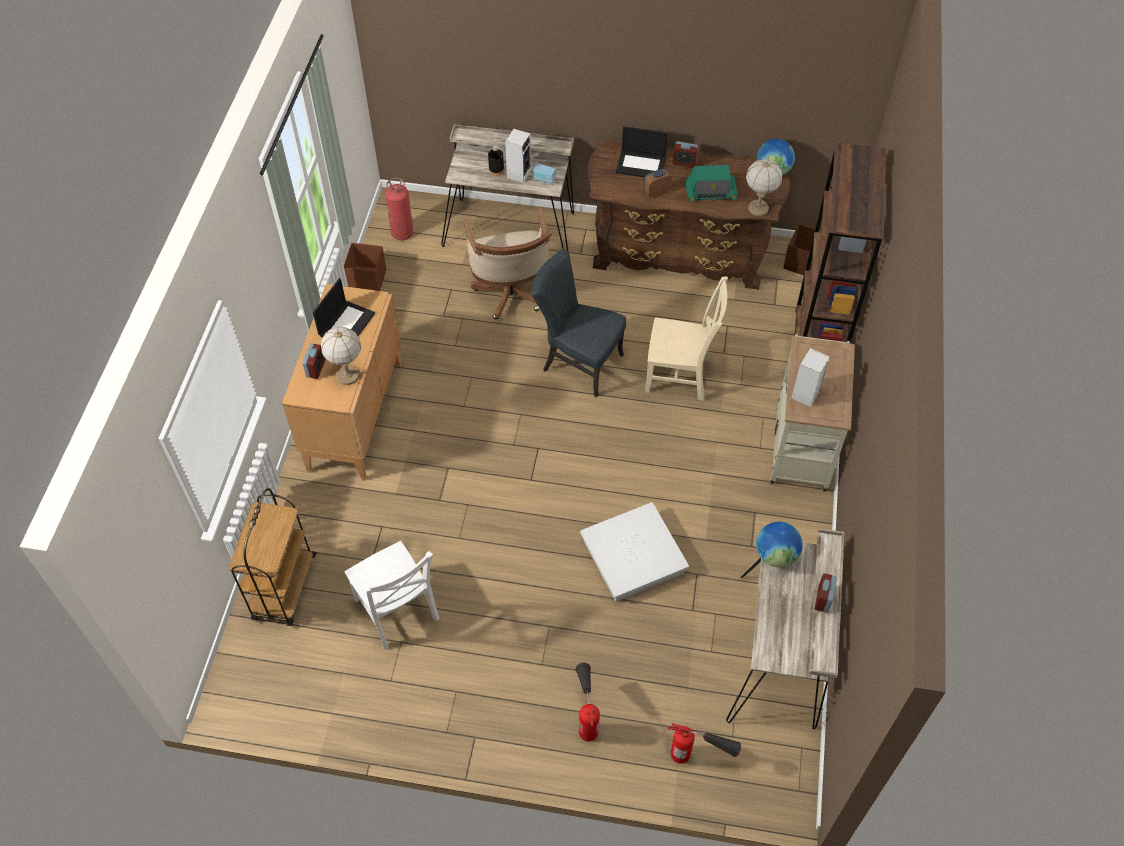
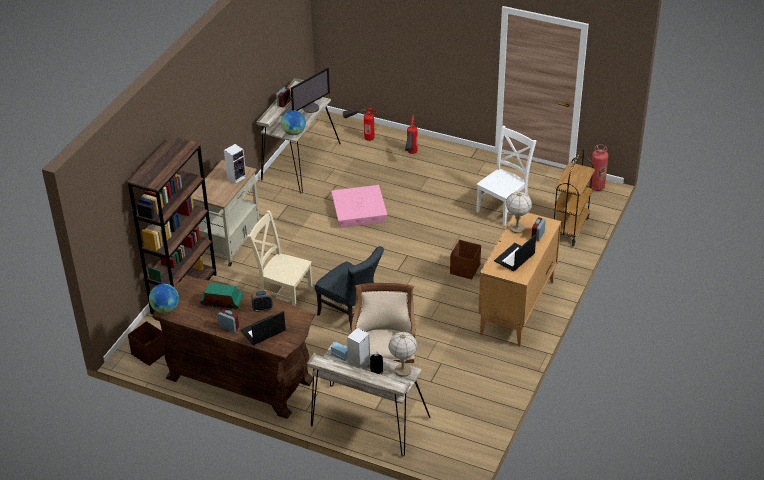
camera: 165 degrees left, 15 degrees down
brown storage box [344,243,386,291] -> brown storage box moved to [450,240,481,280]
white chair [344,541,439,650] -> white chair turned 60 degrees clockwise [476,125,536,226]
fire extinguisher [385,178,413,240] -> fire extinguisher moved to [589,144,608,191]
white storage box [580,502,689,602] -> pink storage box [331,185,387,228]
laptop [616,126,668,178] -> laptop turned 60 degrees counterclockwise [241,311,286,345]
table lamp [746,159,782,216] -> table lamp moved to [388,332,417,377]
none -> monitor [291,68,330,113]

